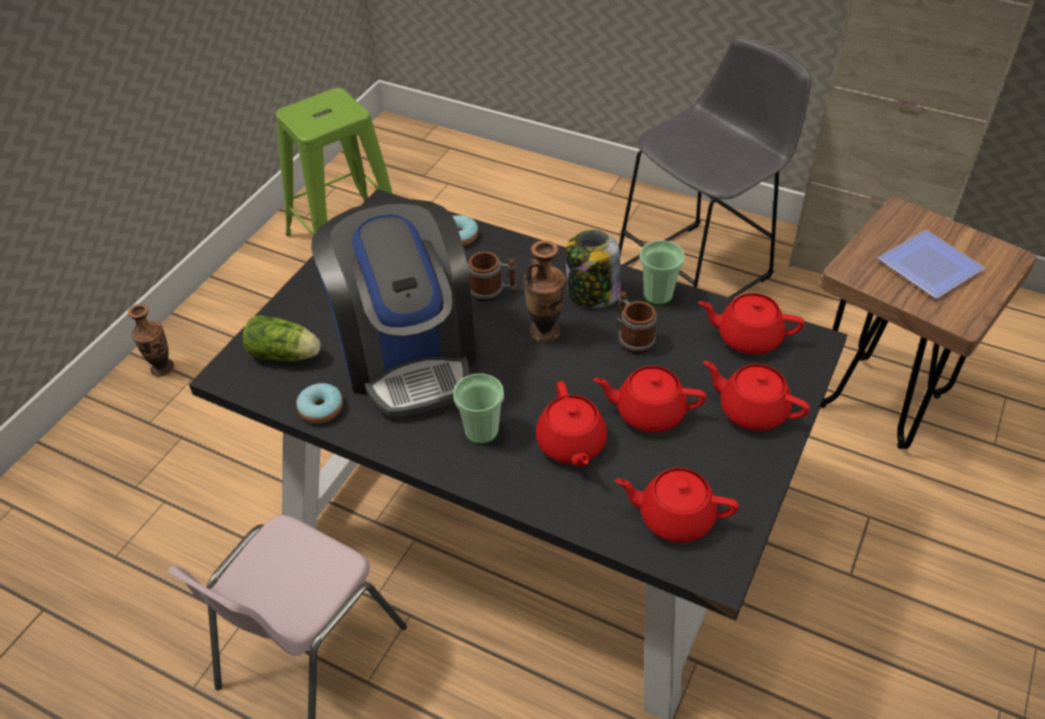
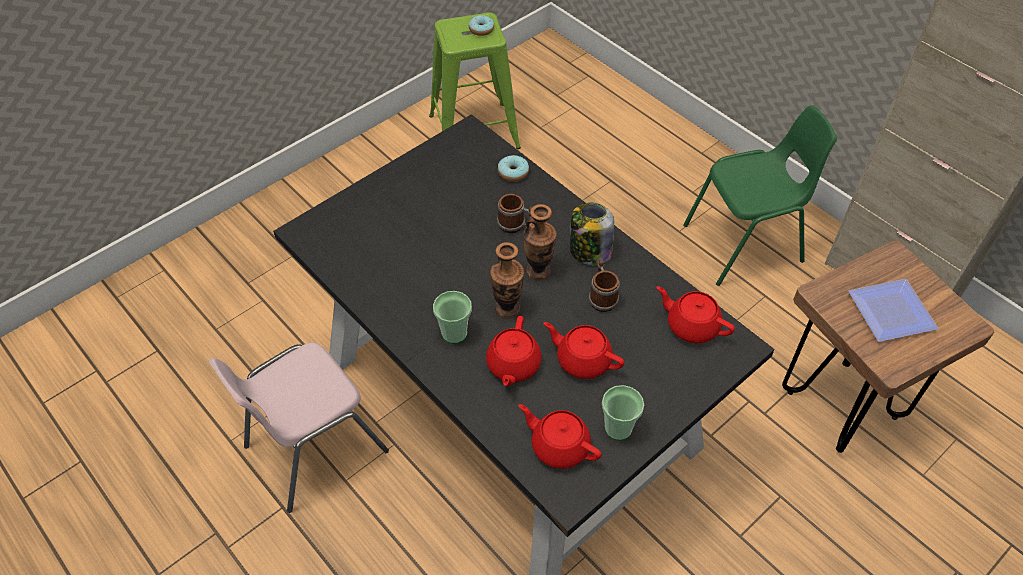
camera: 20 degrees right, 5 degrees up
vase [128,304,174,376] -> vase moved to [490,242,524,318]
lettuce [243,315,321,361] -> none
donut [296,383,343,423] -> donut moved to [469,15,494,36]
coffee machine [311,199,476,417] -> none
grey stool [619,36,811,299] -> green chair [683,105,837,286]
cup [640,240,685,305] -> cup moved to [602,385,644,441]
red teapot [703,361,810,431] -> none

